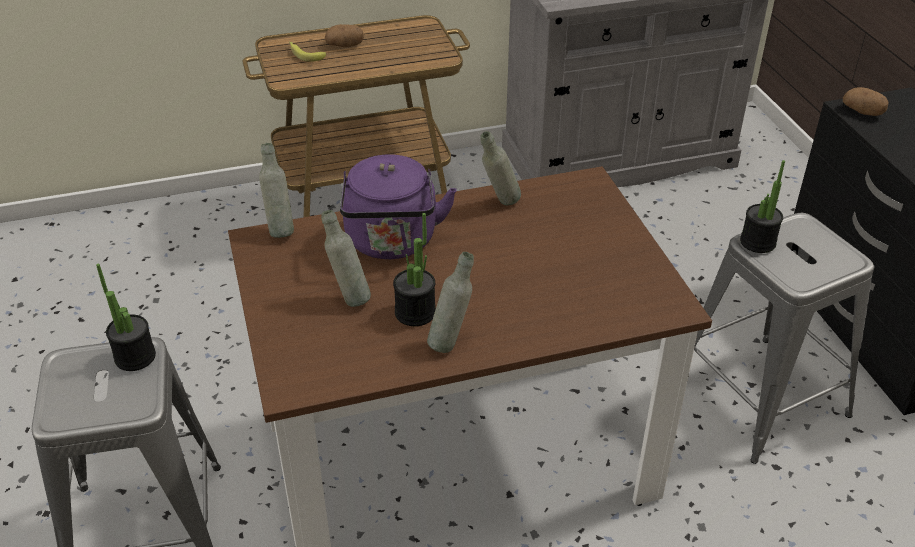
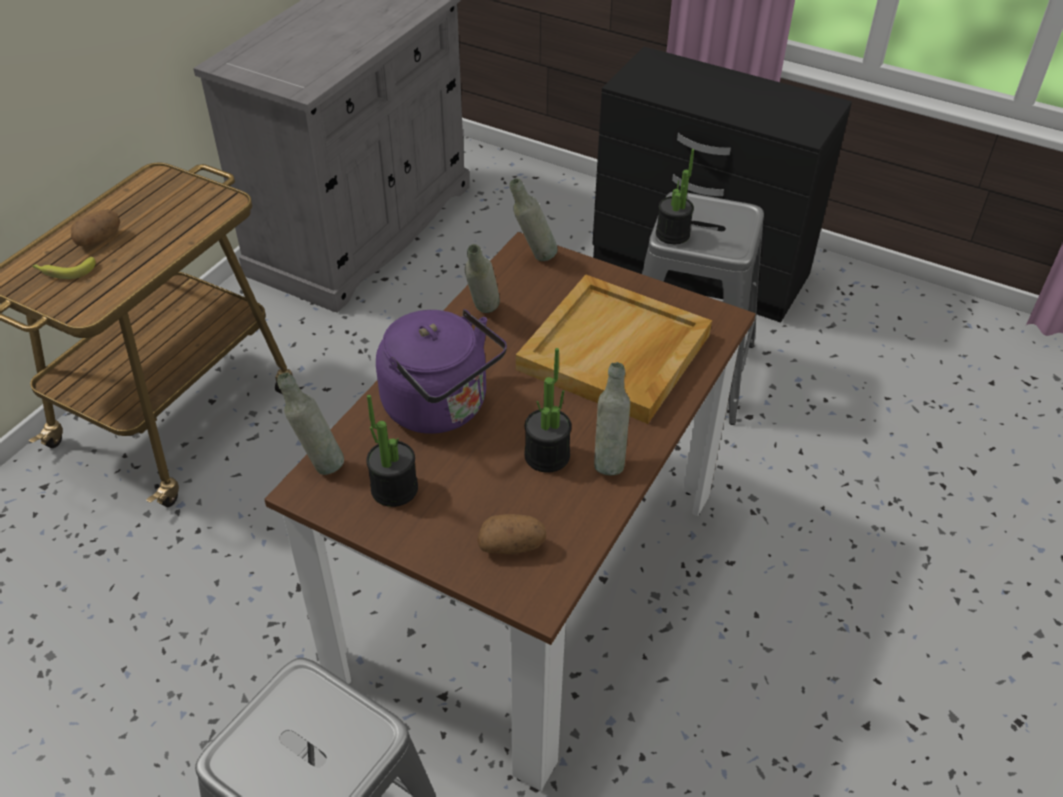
camera: 45 degrees left, 5 degrees up
potted plant [96,264,156,371] -> potted plant moved to [366,395,418,507]
grey bottle [321,210,371,307] -> grey bottle moved to [510,178,557,261]
potato [843,87,889,116] -> potato moved to [477,514,546,555]
none -> beige tray [516,275,712,424]

